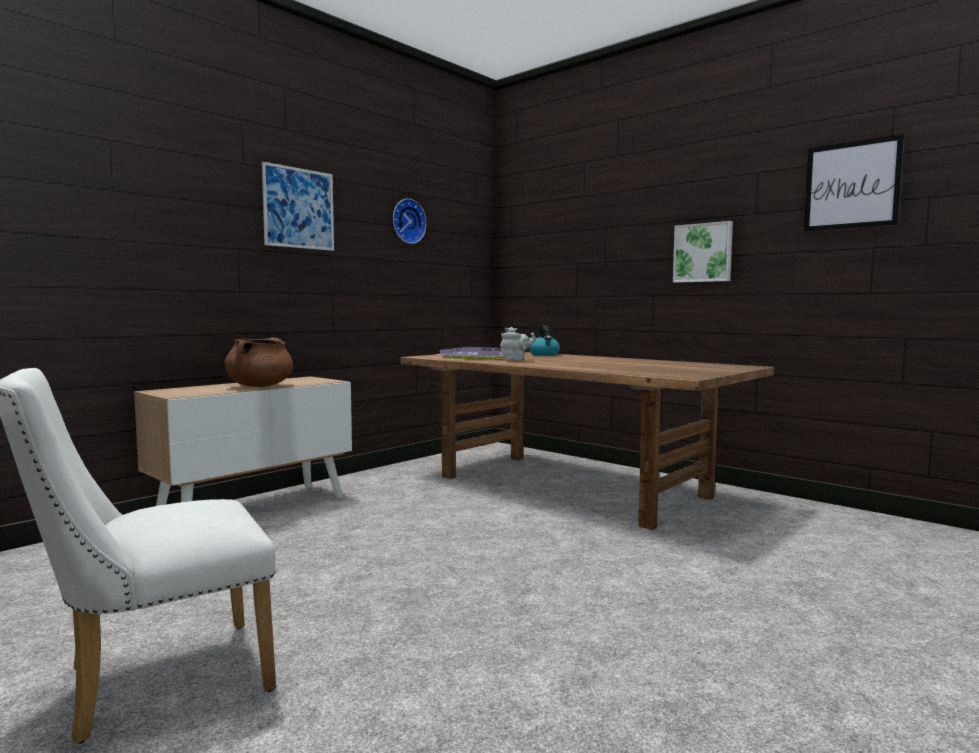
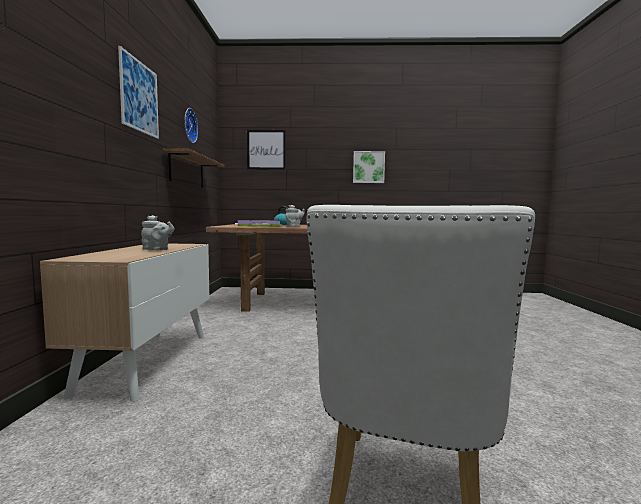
camera: 40 degrees left, 0 degrees up
brown cooking pot [225,337,293,387] -> grey teapot [141,215,174,250]
picture [804,134,904,232] -> picture moved to [247,130,286,170]
none -> shelf [163,148,224,188]

